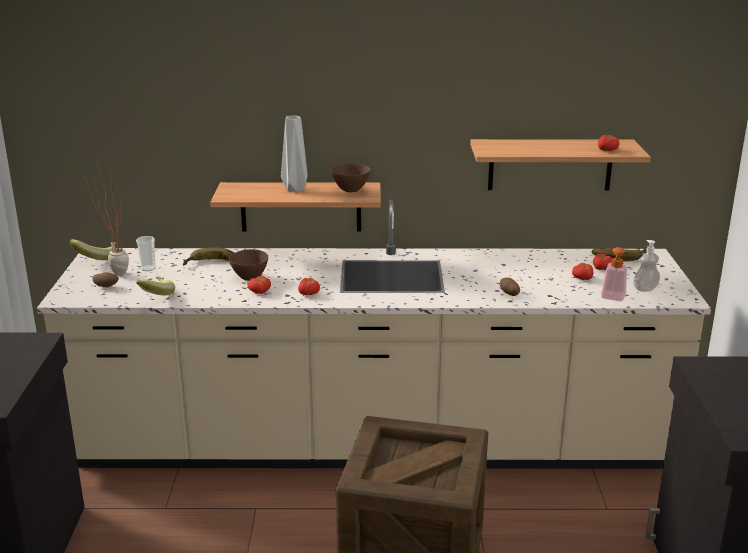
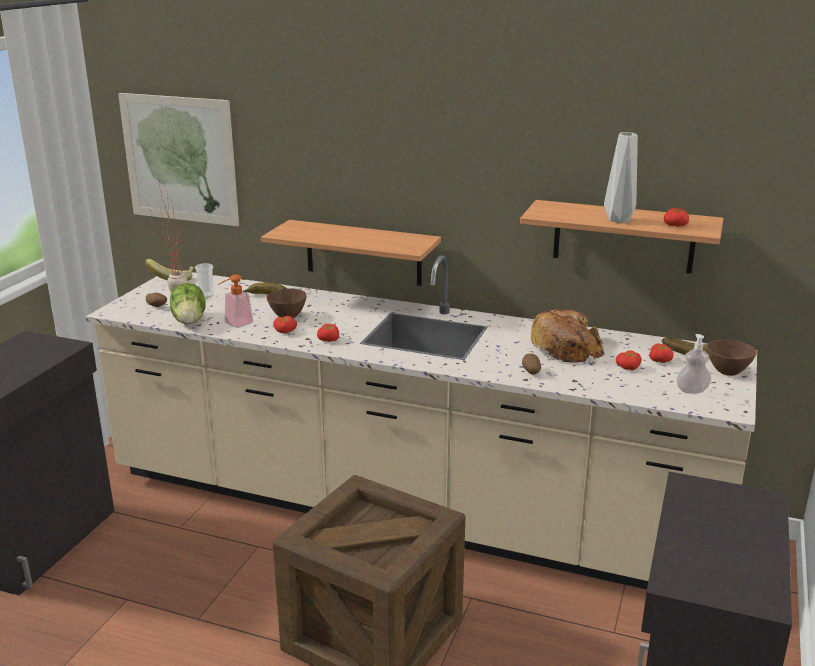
camera: 20 degrees right, 0 degrees up
banana [136,276,175,295] -> lettuce [170,283,206,324]
grey vase [281,116,308,192] -> grey vase moved to [604,132,638,223]
brown bowl [331,164,371,192] -> brown bowl moved to [707,339,757,376]
soap dispenser [601,247,627,301] -> soap dispenser moved to [219,275,254,328]
none -> picture [118,93,239,226]
none -> bread [531,310,605,362]

